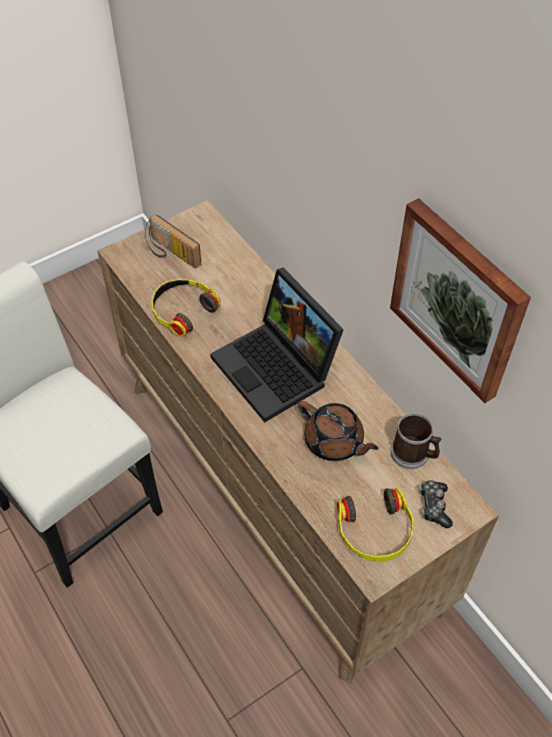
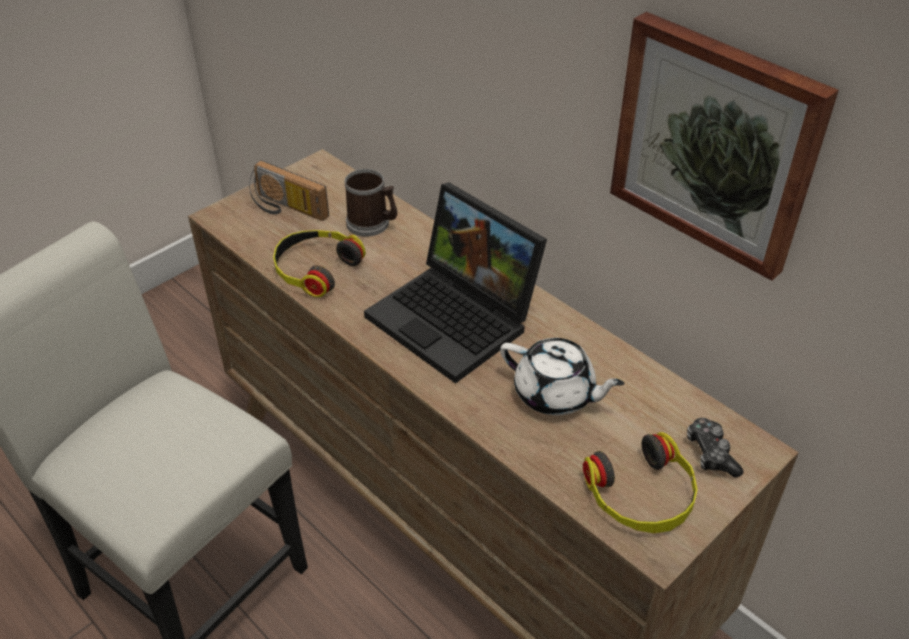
camera: 10 degrees left, 10 degrees down
brown teapot [298,401,379,461] -> white teapot [500,338,625,415]
mug [391,413,441,469] -> mug moved to [345,169,397,237]

